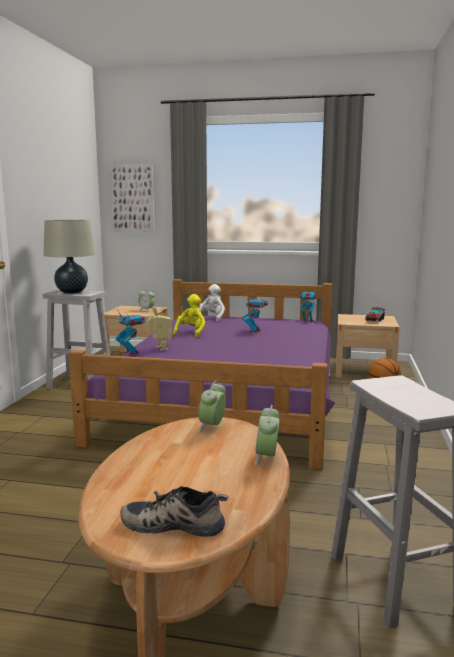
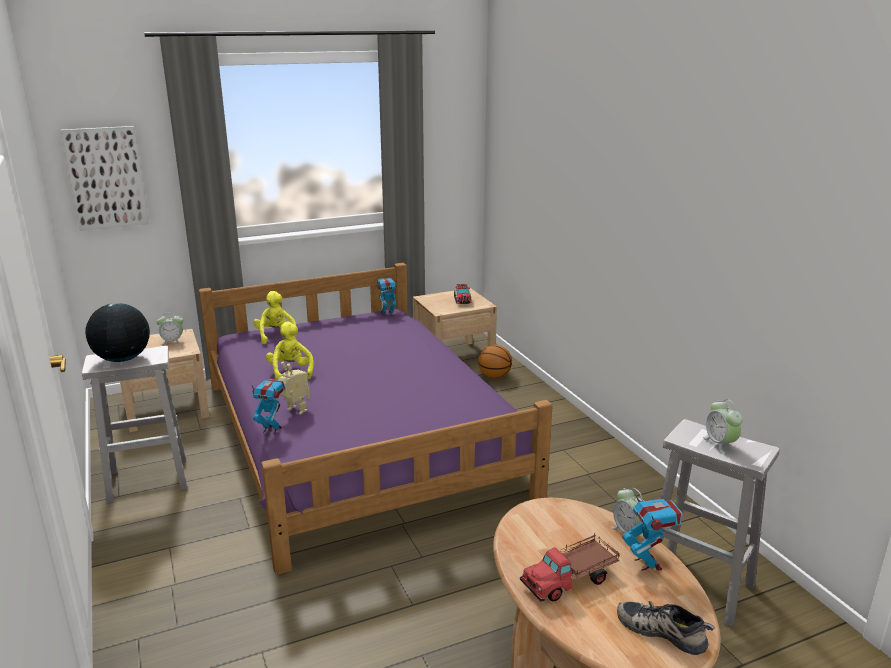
camera: 35 degrees left, 10 degrees up
beige table lamp [43,220,95,294] -> globe [85,303,150,362]
shoe [120,486,228,537] -> shoe turned 60 degrees clockwise [617,601,715,655]
alarm clock [198,380,226,432] -> alarm clock moved to [703,399,743,454]
white plush toy [199,284,225,322] -> yellow plush toy [253,291,296,344]
toy robot [242,292,268,333] -> toy robot moved to [622,489,683,571]
none -> toy truck [520,533,620,602]

